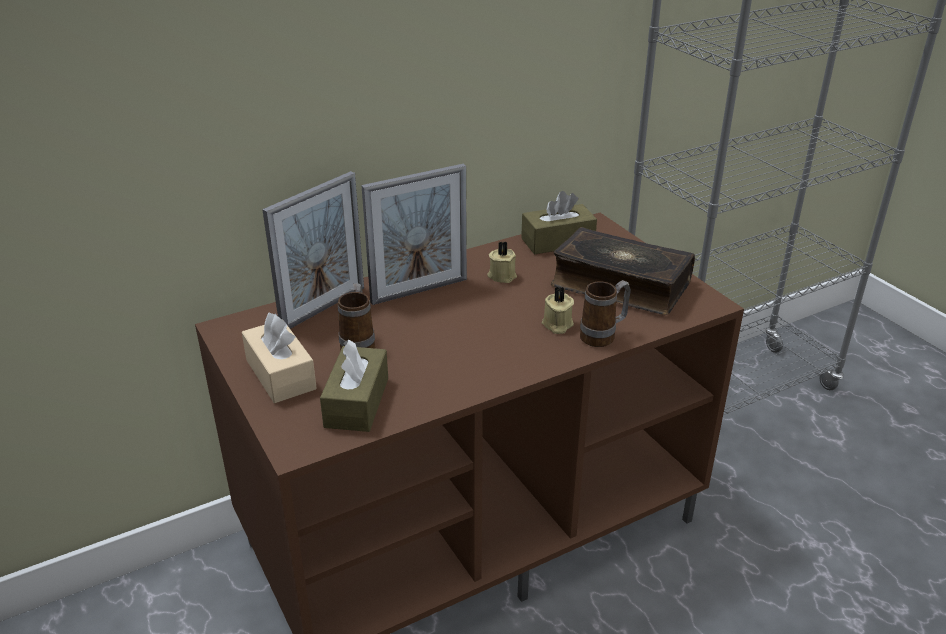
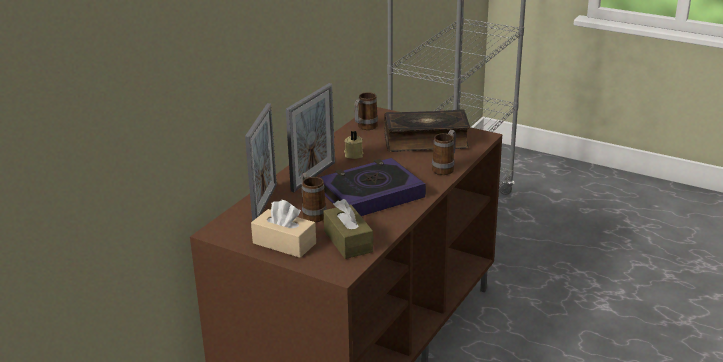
camera: 30 degrees left, 5 degrees down
brown tissue box [521,191,597,254] -> mug [354,92,378,130]
beige candle [542,286,574,334] -> none
none -> book [319,158,426,216]

